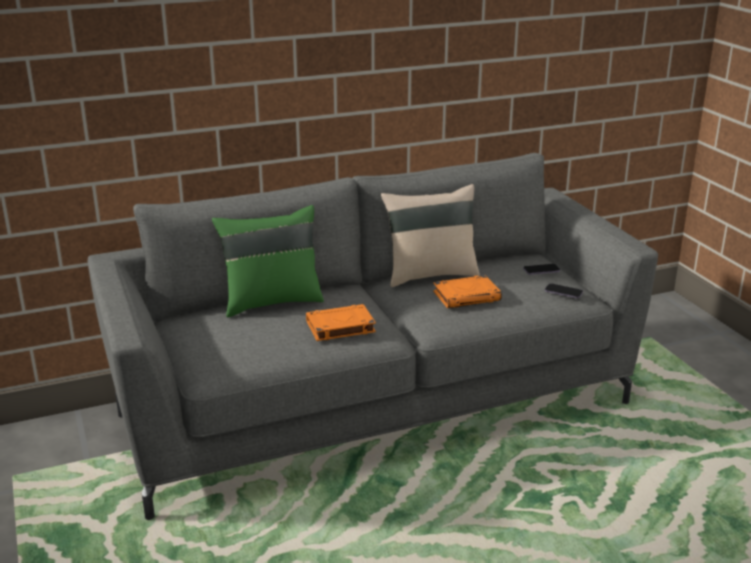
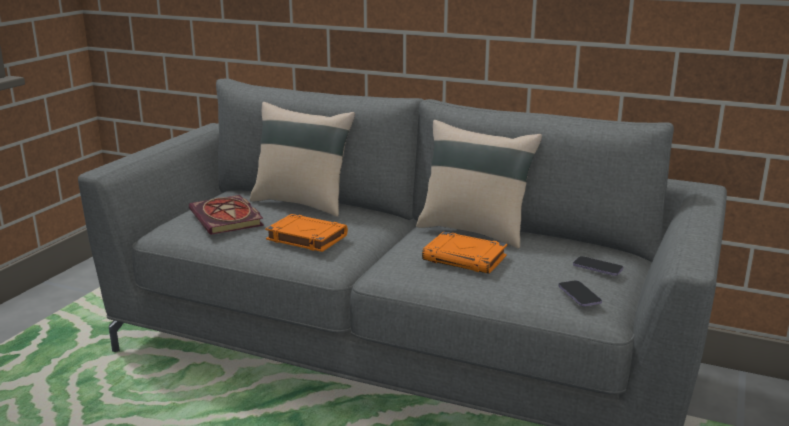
camera: 45 degrees right, 5 degrees down
green pillow [212,205,324,317] -> beige pillow [250,102,355,217]
none -> book [189,195,264,235]

